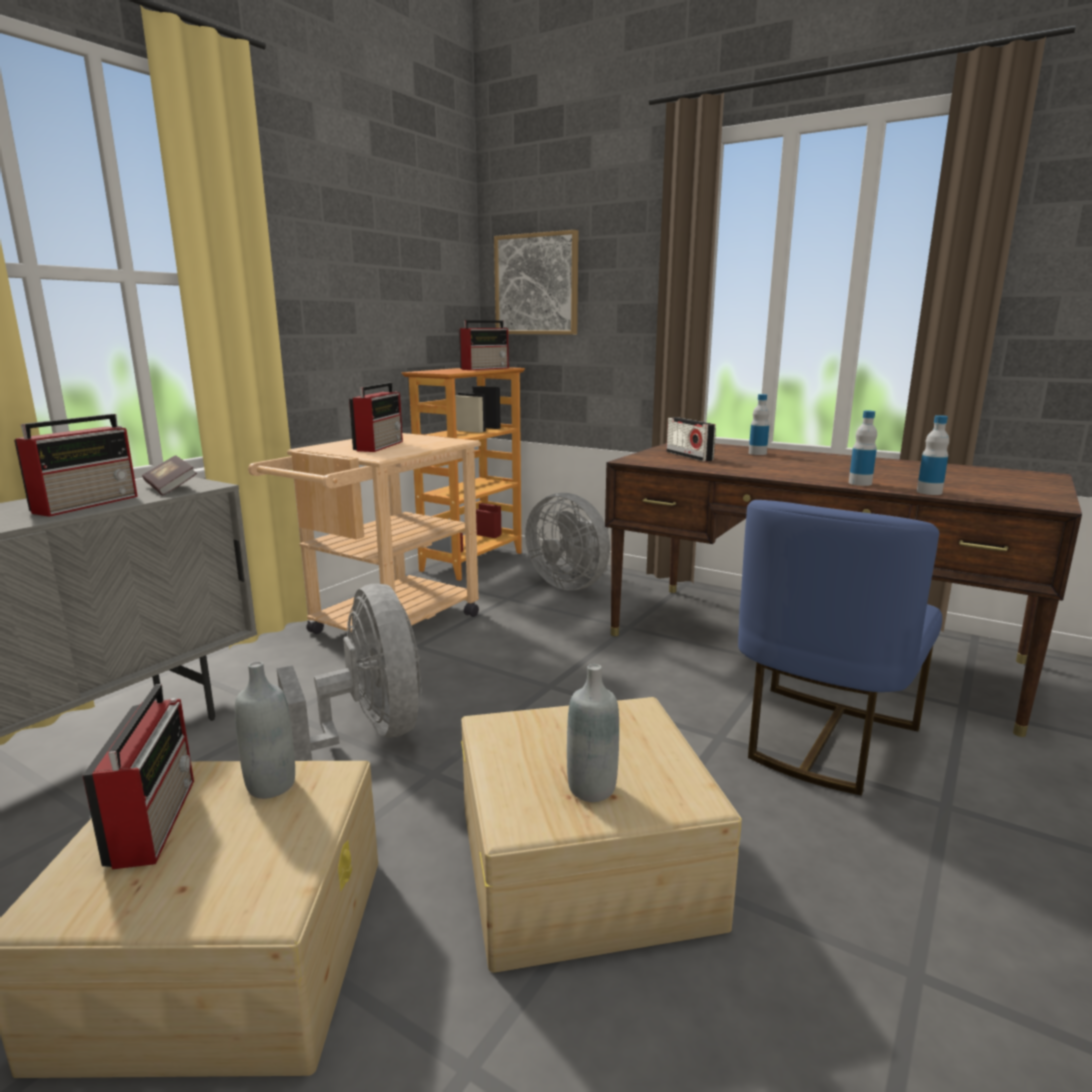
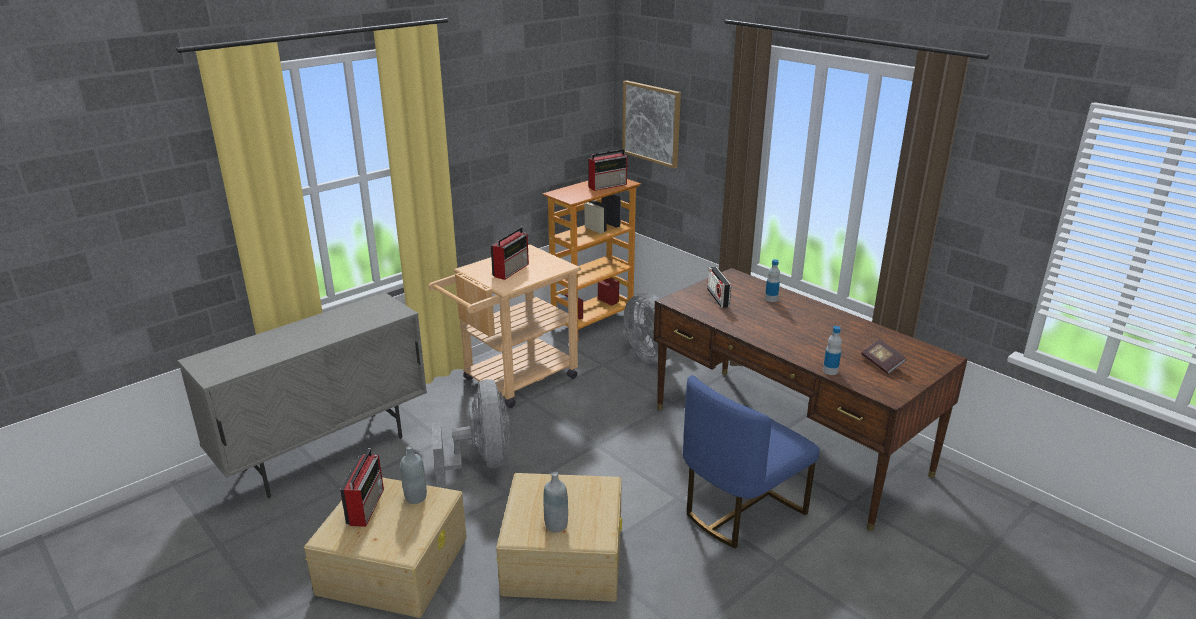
camera: 15 degrees right, 10 degrees up
radio [14,414,138,517] -> none
book [142,455,197,495] -> book moved to [861,339,906,374]
bottle [849,411,877,486] -> none

